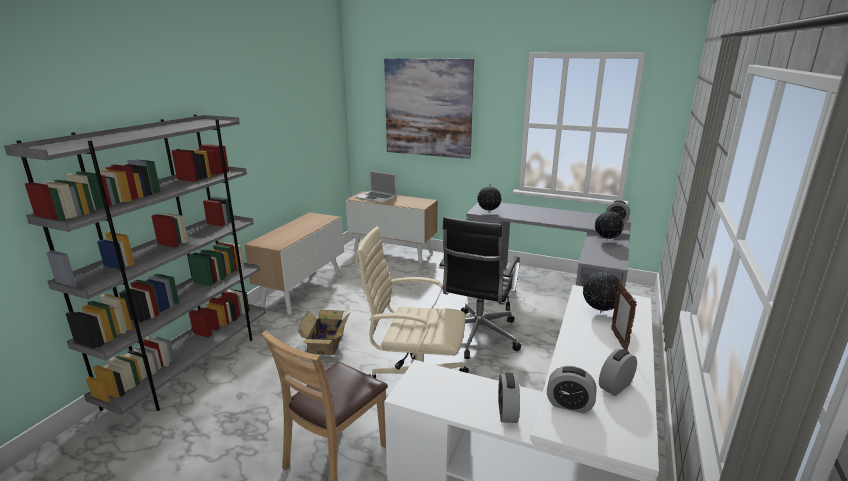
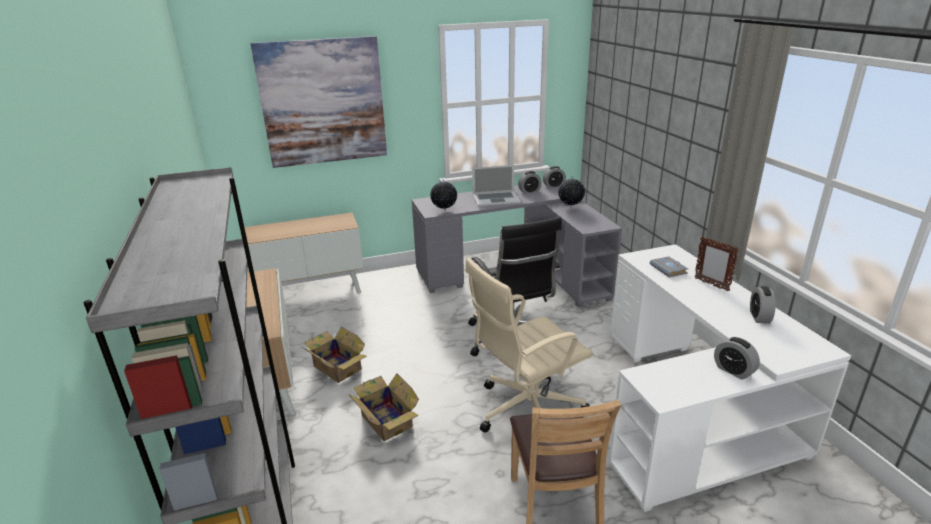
camera: 40 degrees left, 5 degrees up
laptop [355,170,397,203] -> laptop moved to [472,165,521,206]
alarm clock [547,366,596,414] -> alarm clock moved to [518,171,542,194]
globe [583,269,622,313] -> grey book [650,256,688,277]
none -> cardboard box [303,326,367,383]

